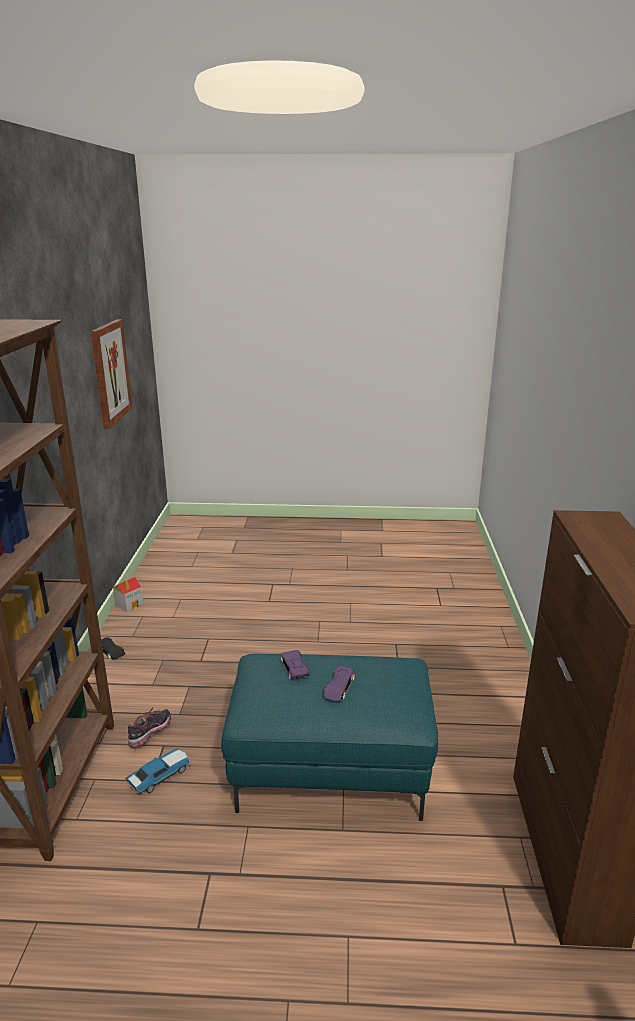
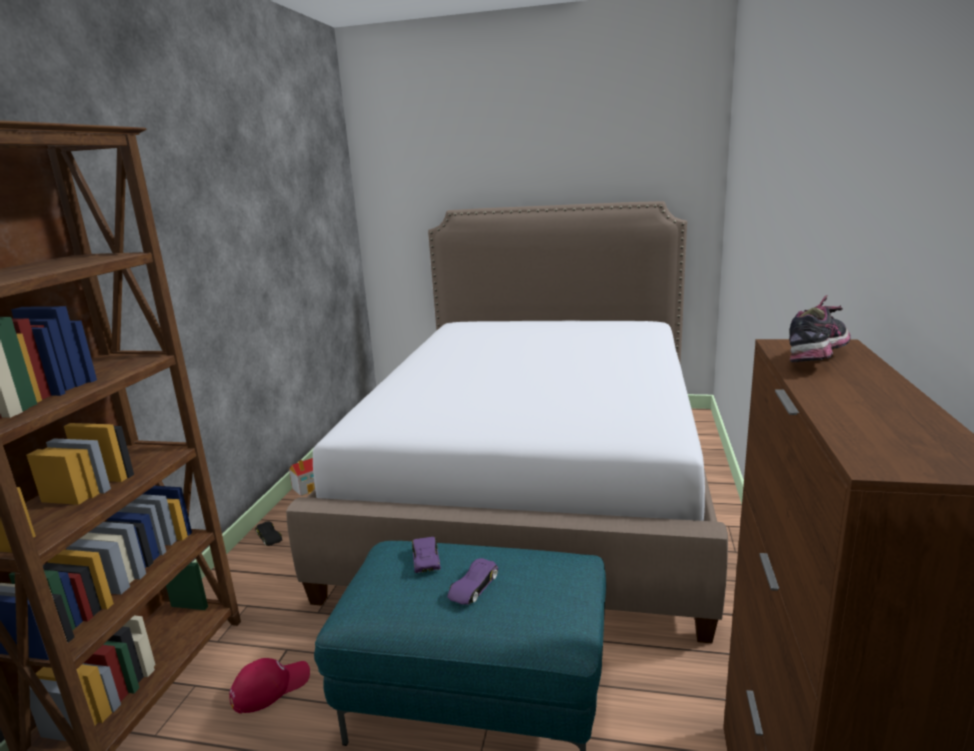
camera: 10 degrees right, 5 degrees down
picture [91,319,132,429] -> none
toy car [125,749,191,794] -> red cap [229,658,310,714]
shoe [128,707,171,748] -> shoe moved to [789,294,851,362]
none -> bed [286,201,728,643]

